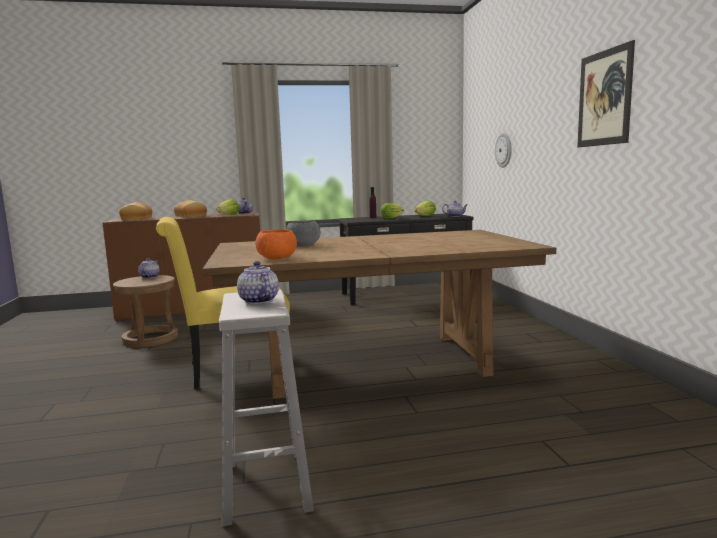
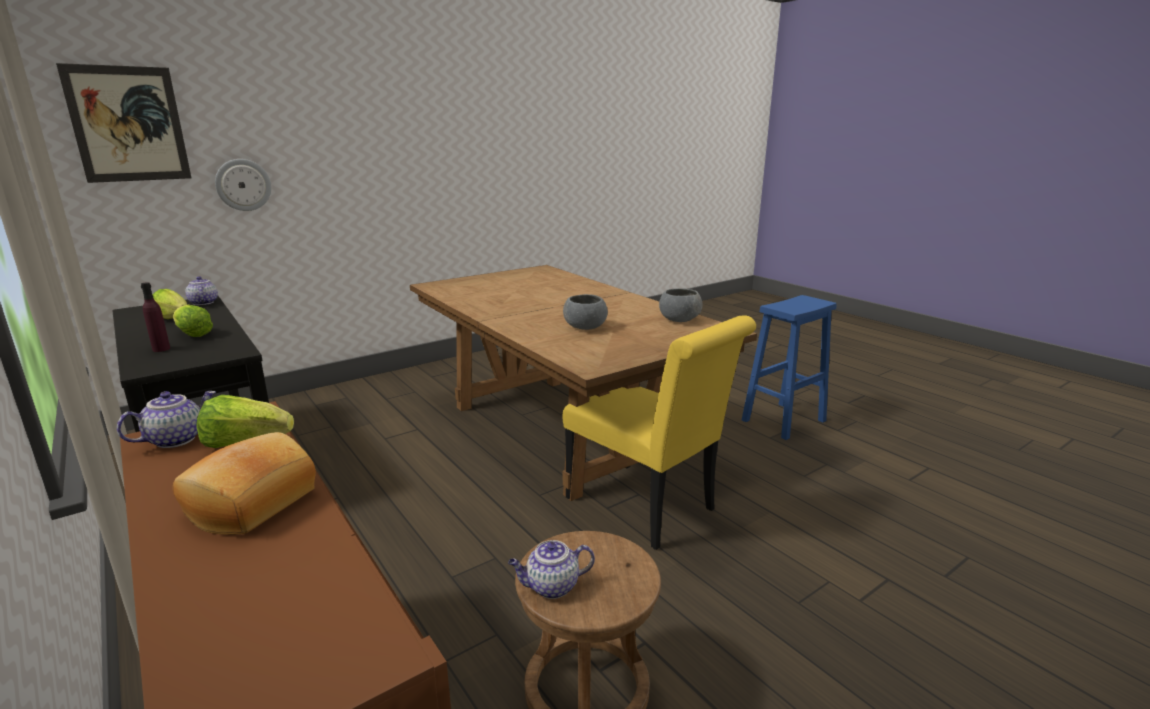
camera: 115 degrees left, 10 degrees up
bread [119,202,152,221] -> none
white stool [219,290,314,527] -> blue stool [742,295,837,440]
teapot [237,261,279,304] -> none
orange bowl [255,230,297,260] -> grey bowl [659,288,702,322]
picture [577,40,635,147] -> picture moved to [56,63,192,183]

